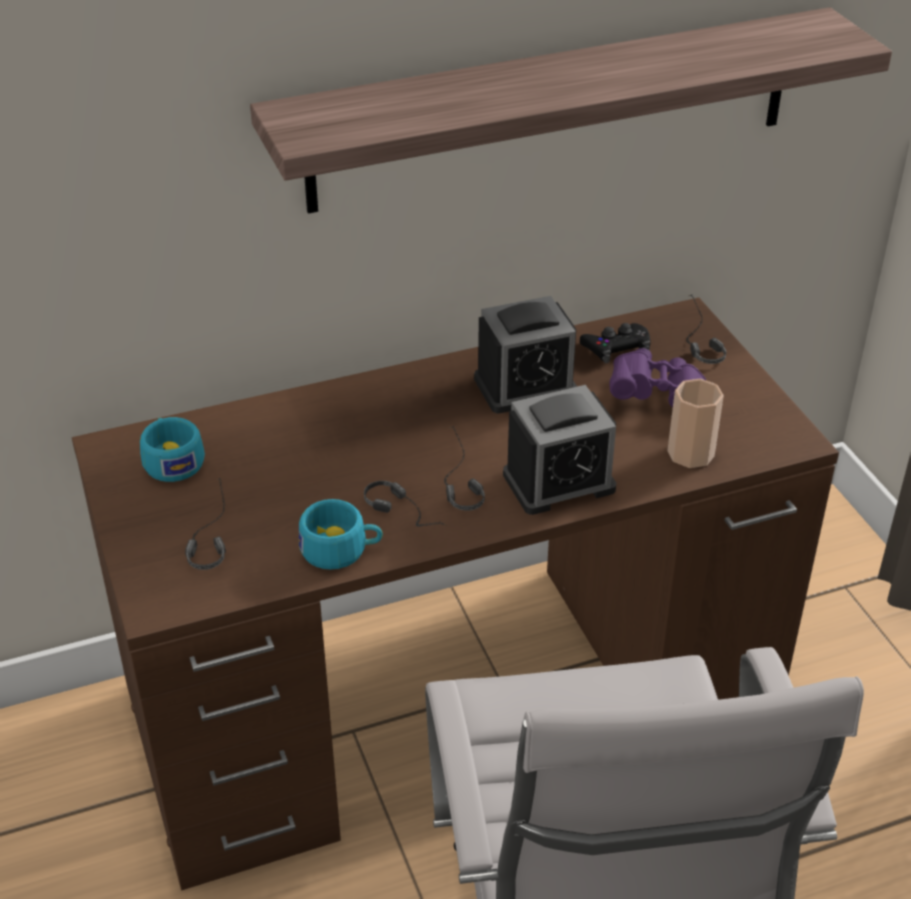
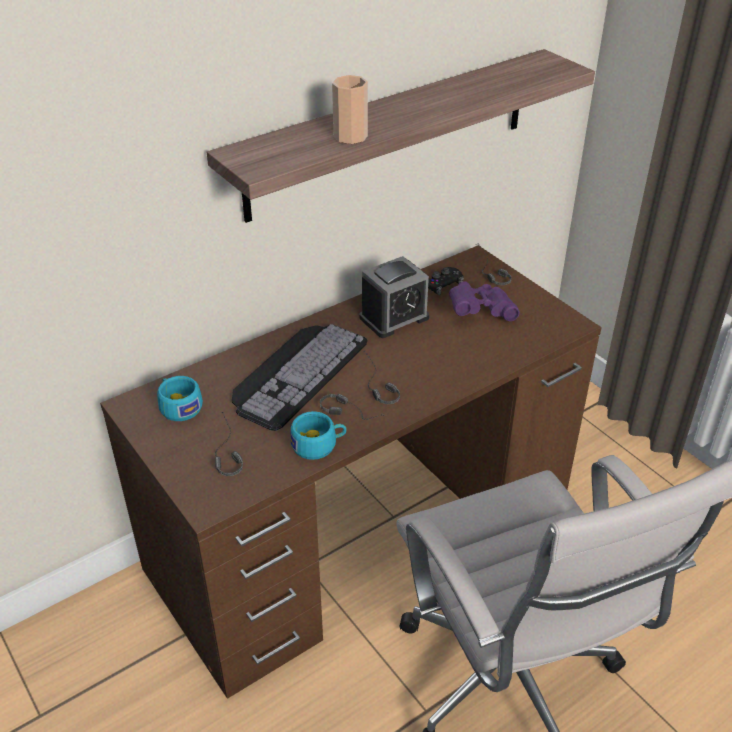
camera: 15 degrees left, 0 degrees up
alarm clock [503,385,616,515] -> none
cup [667,379,724,468] -> cup moved to [332,75,368,144]
none -> keyboard [232,324,368,431]

